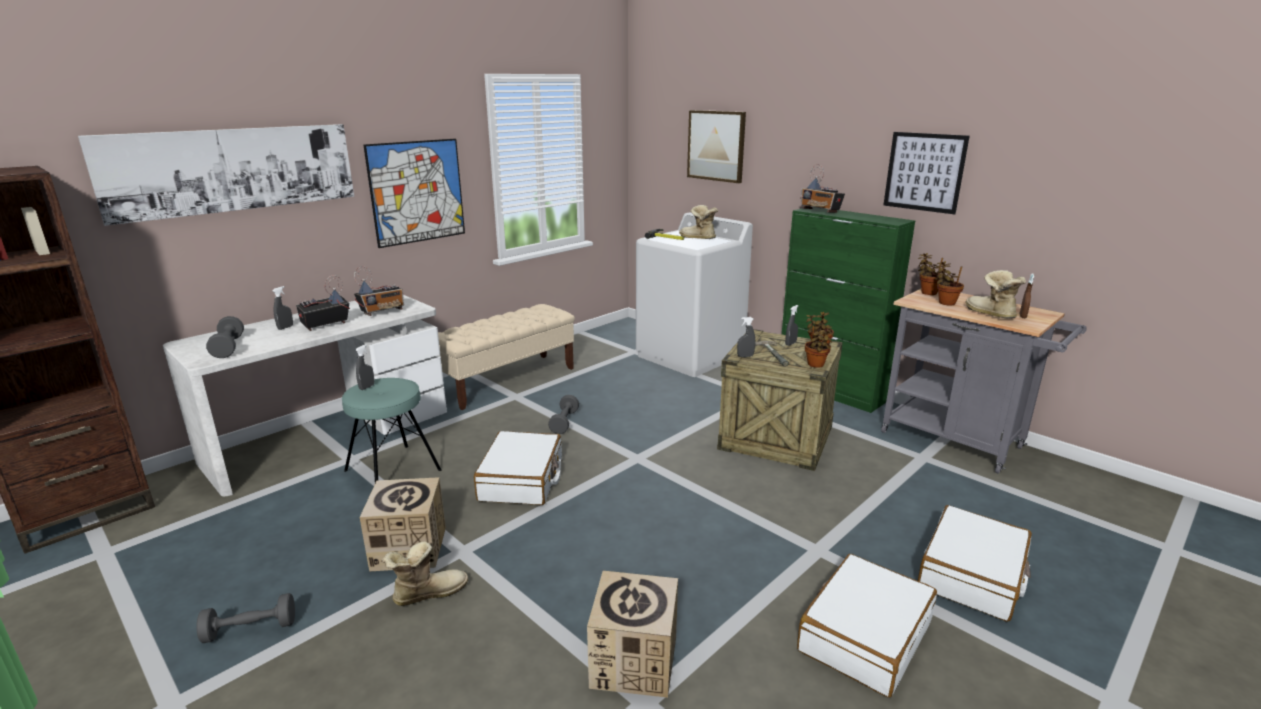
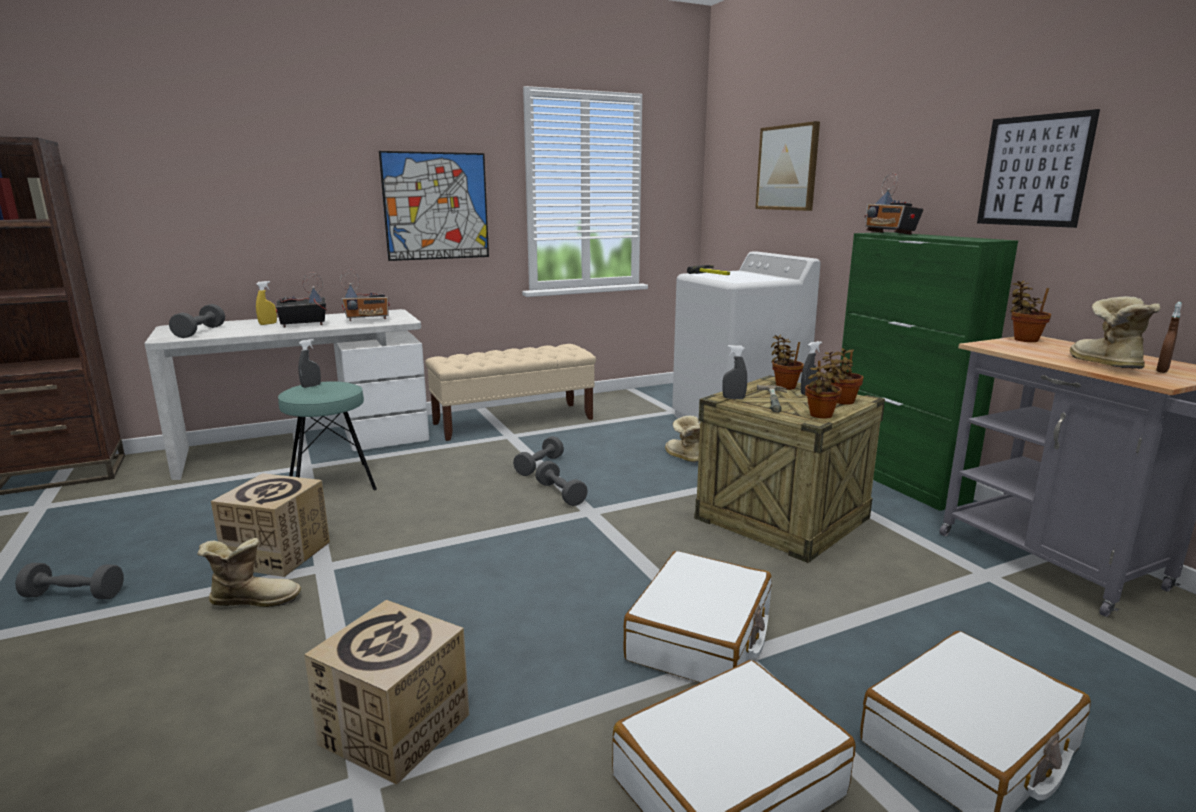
camera: 20 degrees right, 5 degrees down
picture [78,124,354,226] -> none
grey spray bottle [273,286,293,330] -> yellow spray bottle [256,281,277,325]
white suitcase [474,431,562,505] -> white suitcase moved to [623,551,772,683]
boot [679,205,718,239] -> boot moved to [665,416,700,462]
potted plant [935,261,964,306] -> potted plant moved to [771,335,804,390]
none -> grey dumbbell [535,461,588,506]

